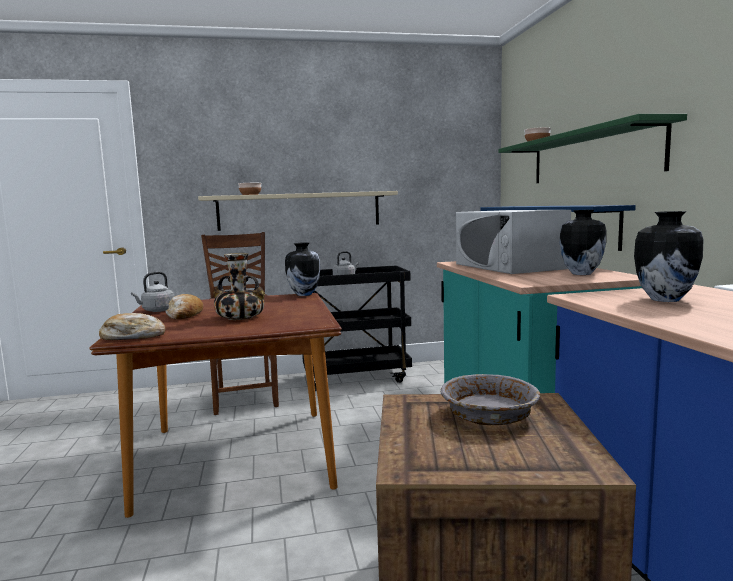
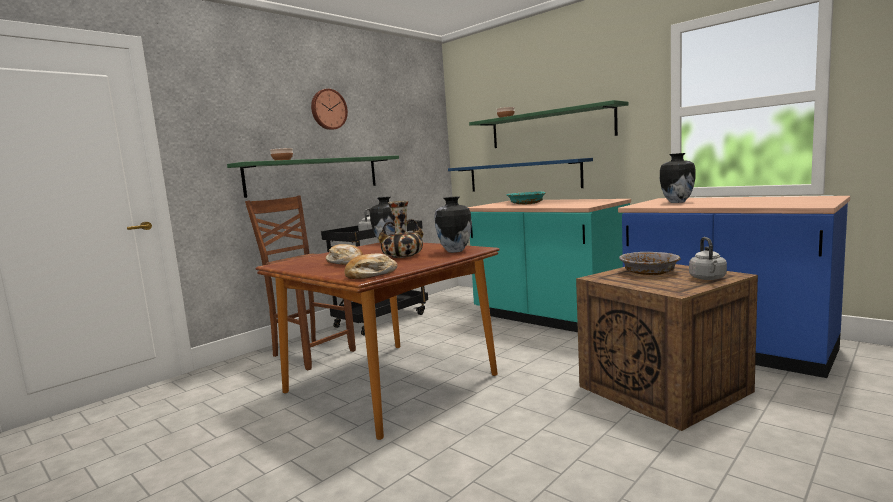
camera: 35 degrees left, 0 degrees up
grey kettle [131,272,174,312] -> grey kettle moved to [689,237,727,280]
beige shelf [198,191,398,231] -> green shelf [227,155,399,198]
white microwave [456,210,571,274] -> turquoise bowl [507,191,546,205]
vase [560,210,606,275] -> vase moved to [435,197,472,253]
none -> wall clock [311,89,348,130]

